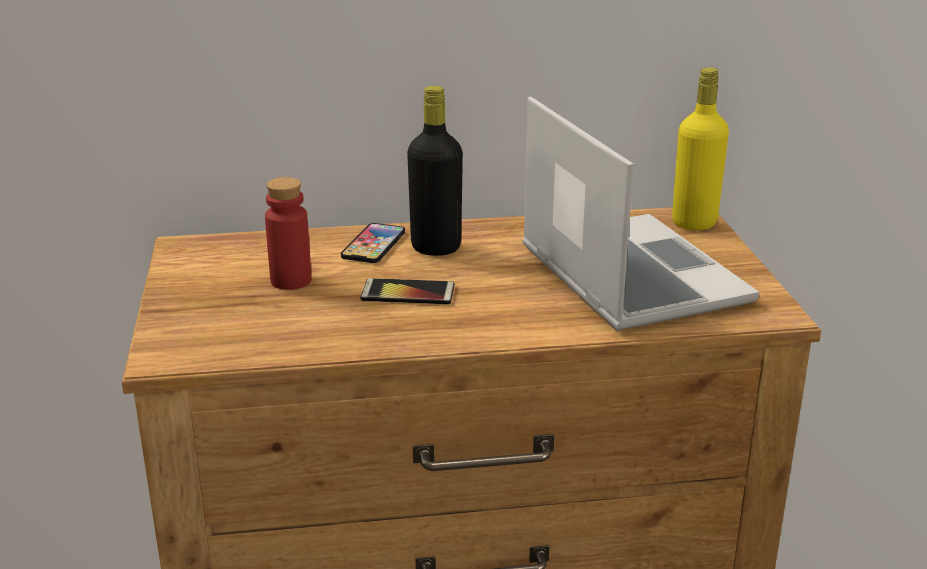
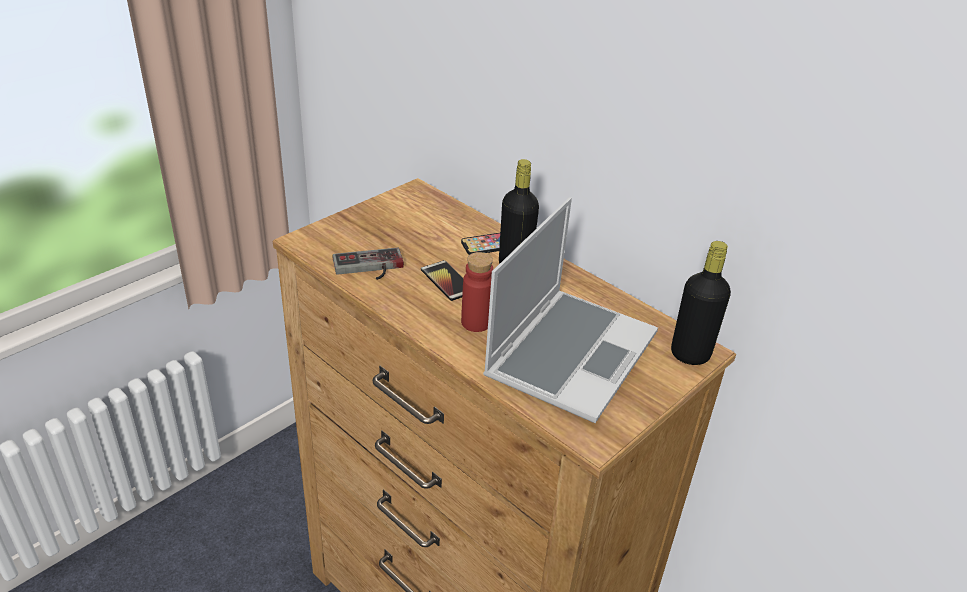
camera: 50 degrees right, 10 degrees up
red bottle [265,177,311,290] -> red bottle moved to [461,252,493,332]
yellow bottle [672,67,729,230] -> black bottle [671,241,731,365]
none -> game controller [332,248,404,280]

